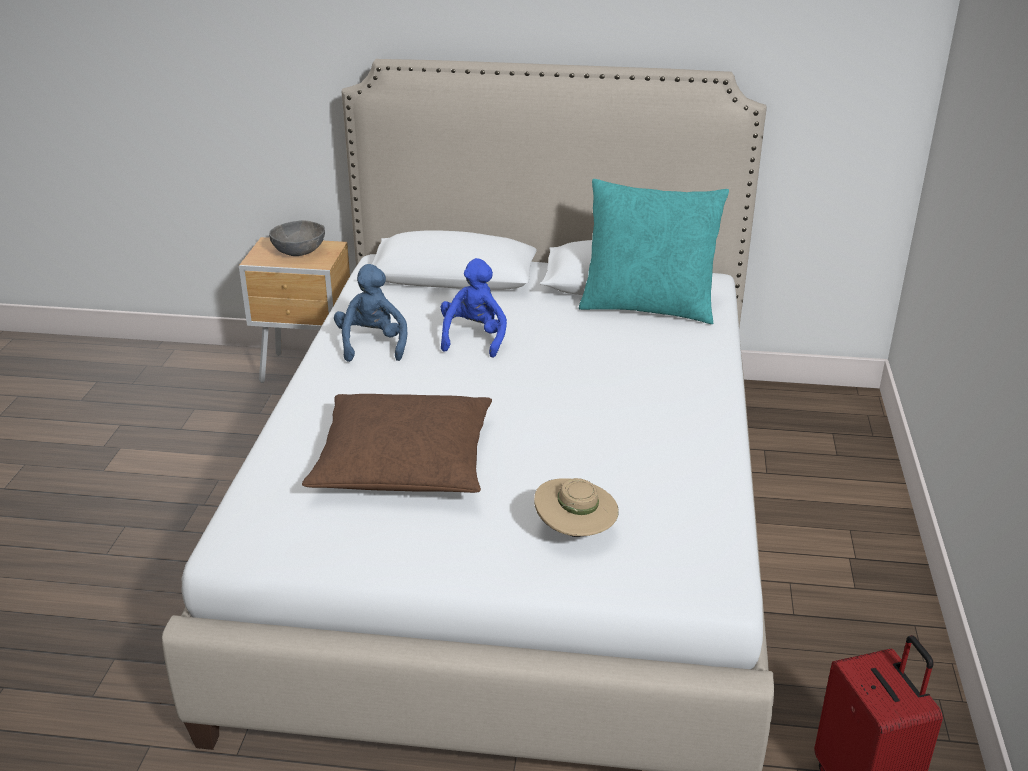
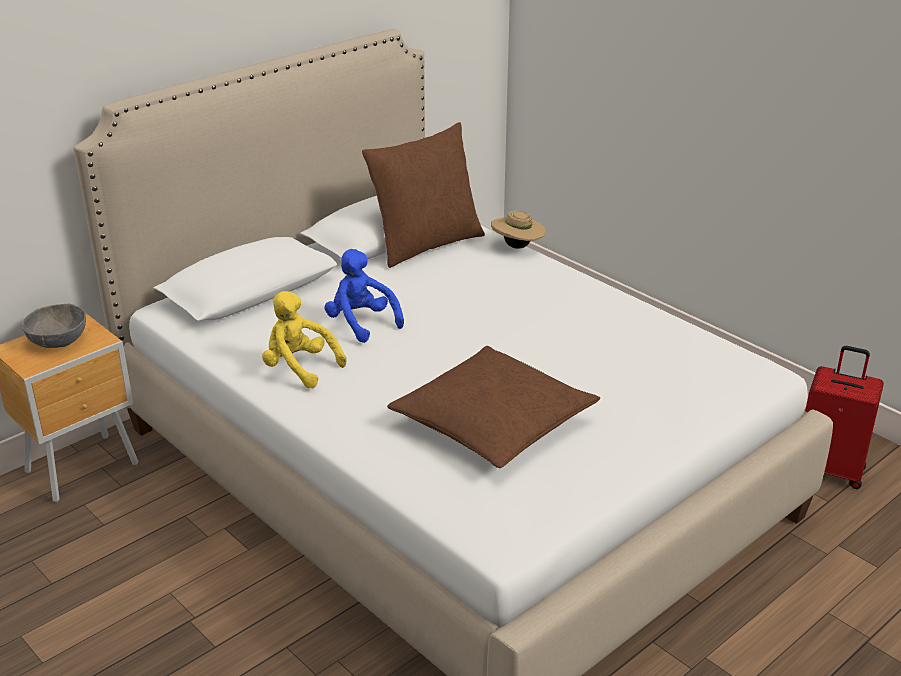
camera: 50 degrees left, 0 degrees up
blue plush toy [334,264,407,362] -> yellow plush toy [262,291,347,388]
beige hat [534,478,619,537] -> beige hat moved to [491,211,546,249]
turquoise pillow [579,179,729,324] -> brown pillow [362,122,485,268]

